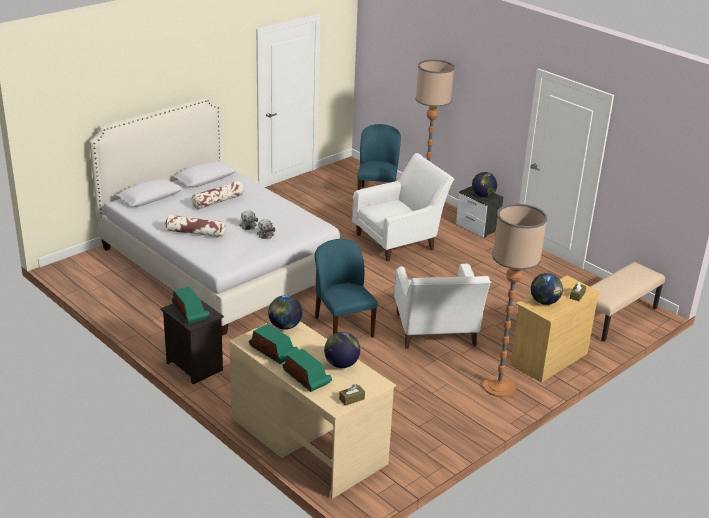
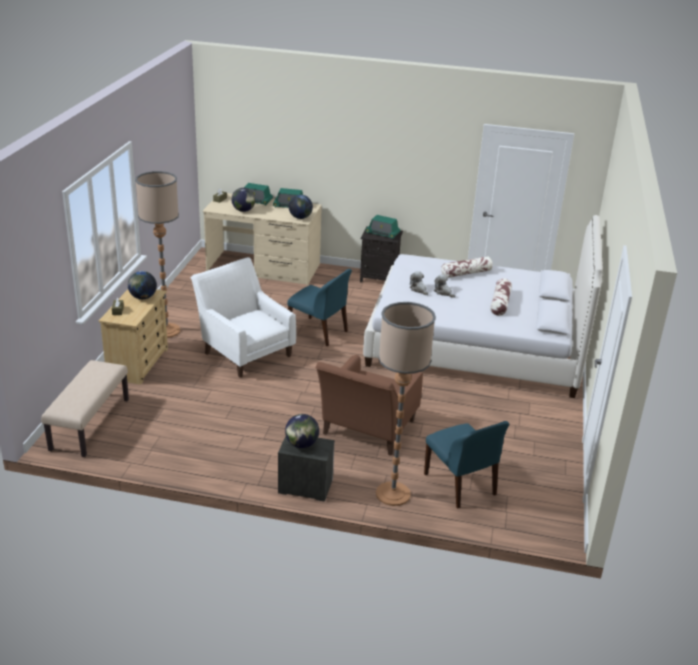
camera: 145 degrees right, 0 degrees up
white armchair [352,153,455,262] -> brown armchair [315,355,423,456]

